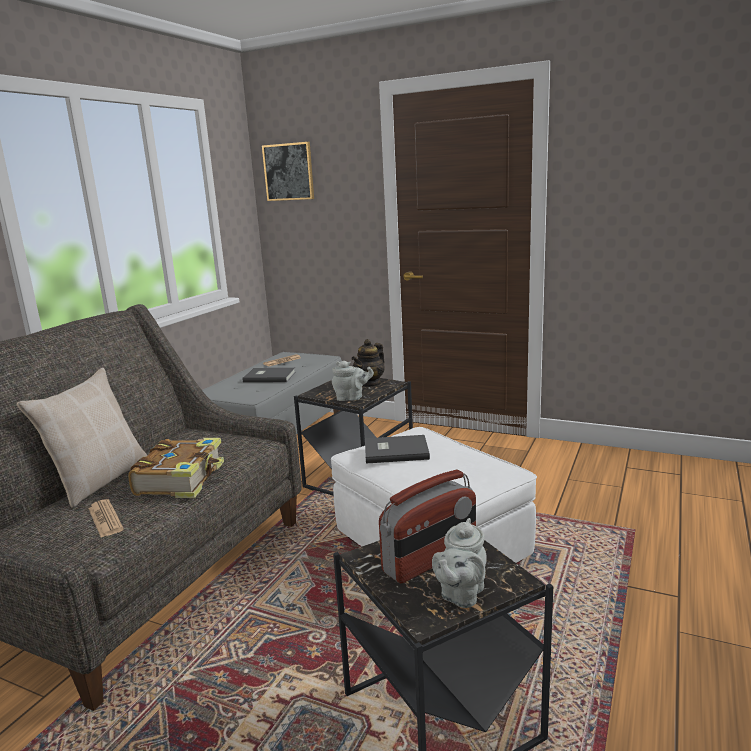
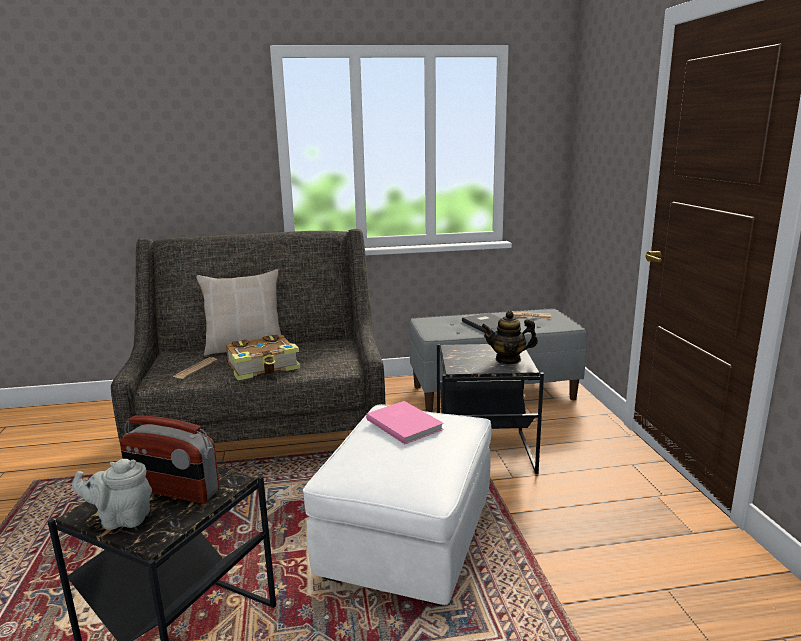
camera: 55 degrees right, 0 degrees up
picture [262,142,314,201] -> none
grey teapot [332,361,374,401] -> none
grey book [365,435,430,464] -> pink book [366,401,444,444]

